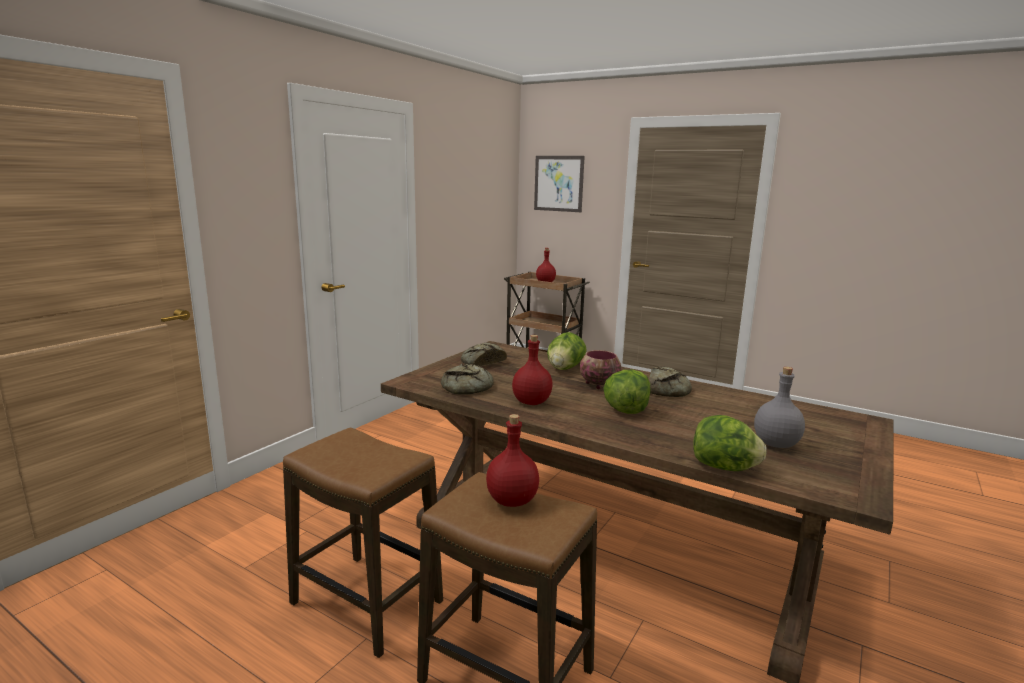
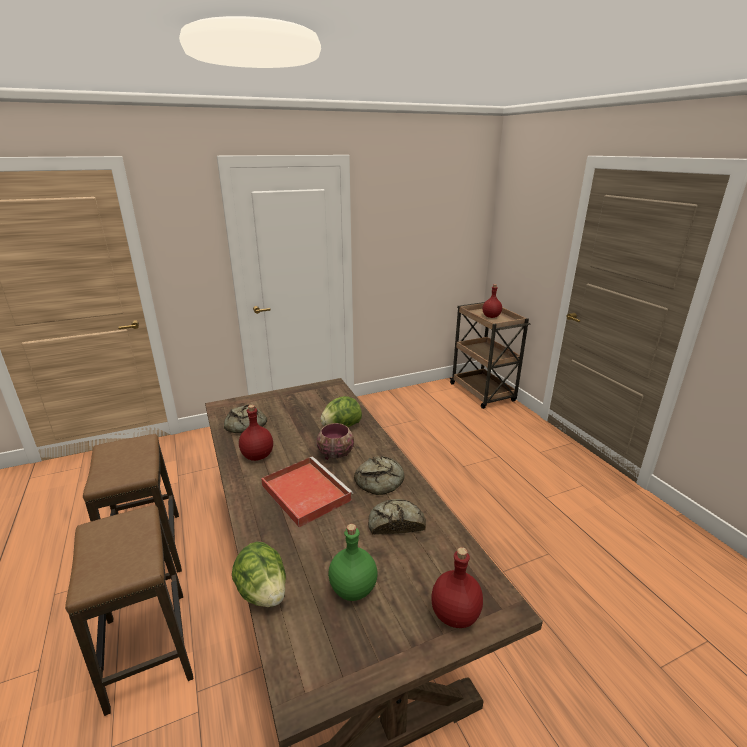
camera: 35 degrees right, 10 degrees up
bread [461,342,507,366] -> bread moved to [368,499,426,535]
red bottle [486,414,539,507] -> red bottle moved to [431,547,483,628]
picture [534,156,585,212] -> none
lettuce [603,370,650,414] -> red tray [261,457,353,528]
grey bottle [754,367,805,448] -> green bottle [328,524,378,601]

